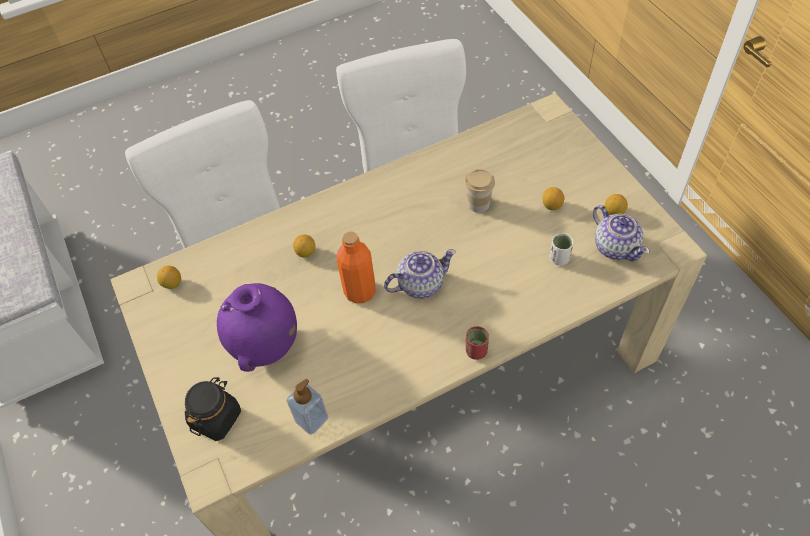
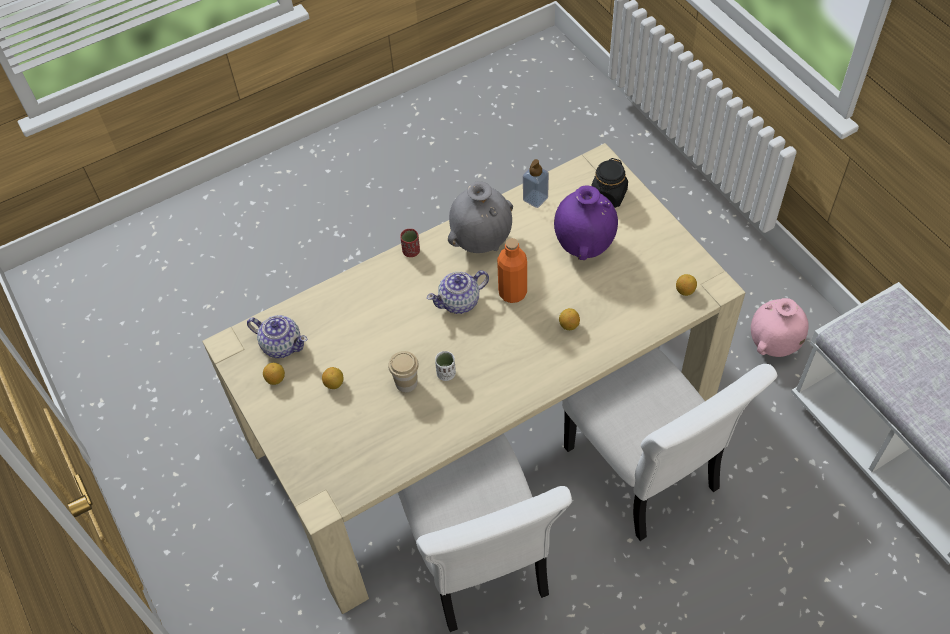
camera: 175 degrees right, 0 degrees up
white cup [549,233,573,266] -> white cup moved to [435,351,456,381]
teapot [593,205,650,261] -> teapot turned 150 degrees clockwise [247,315,307,358]
none -> grey vase [448,182,513,253]
none -> pink vase [751,298,809,357]

